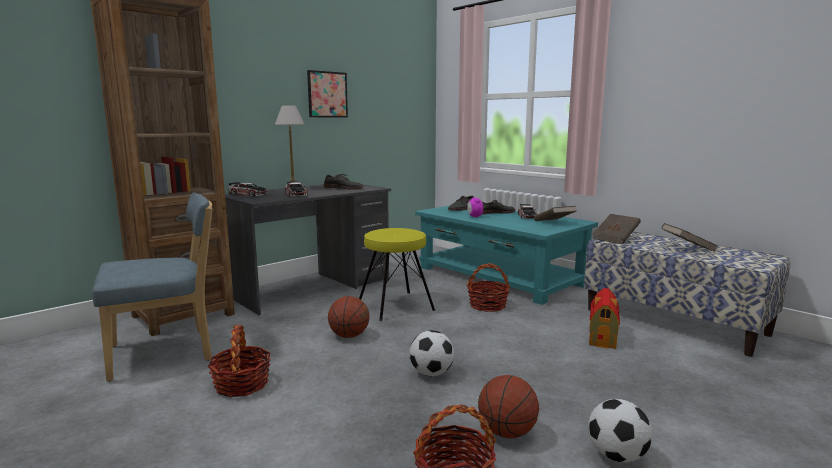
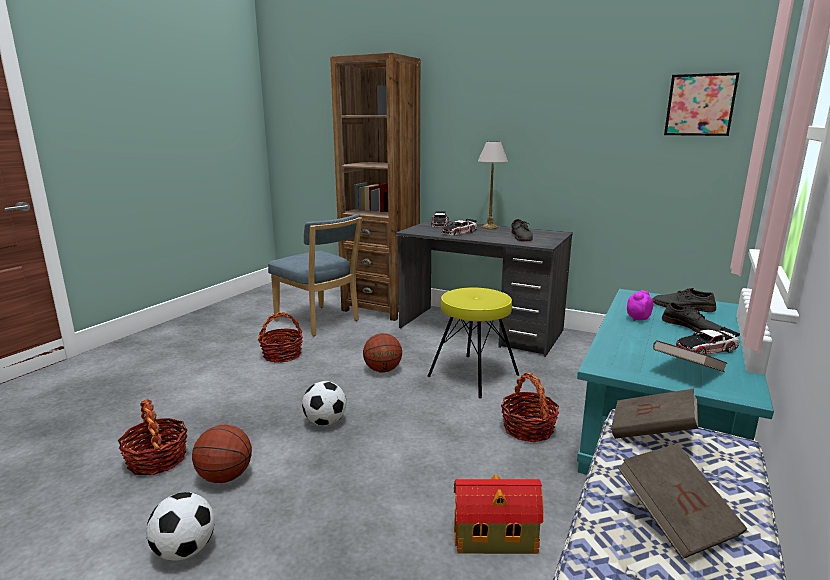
camera: 70 degrees right, 5 degrees up
picture [307,70,348,118] -> picture moved to [664,72,740,136]

